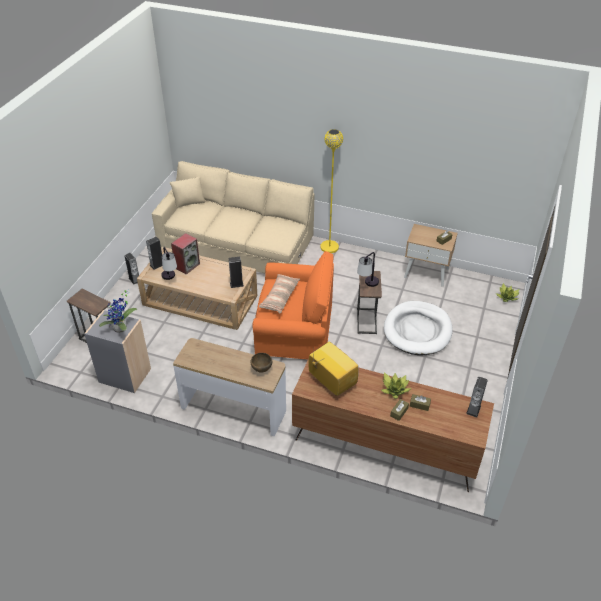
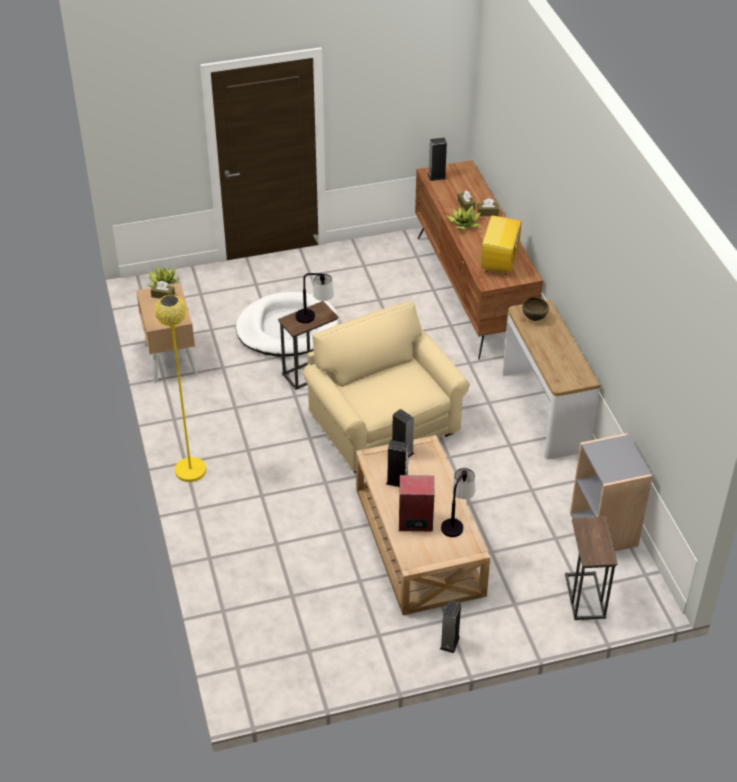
camera: 125 degrees left, 0 degrees up
potted plant [99,289,138,333] -> none
speaker [146,237,162,270] -> speaker moved to [386,440,409,487]
beige sofa [152,161,315,273] -> none
orange armchair [252,251,334,359] -> beige armchair [303,301,469,473]
pillow [259,274,300,313] -> none

